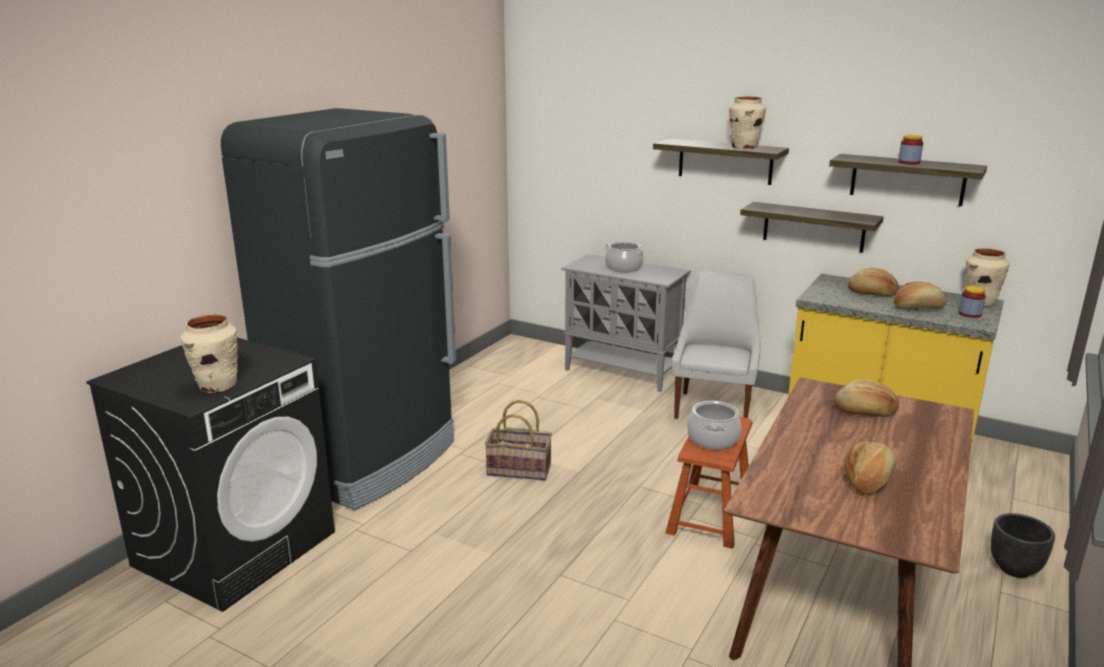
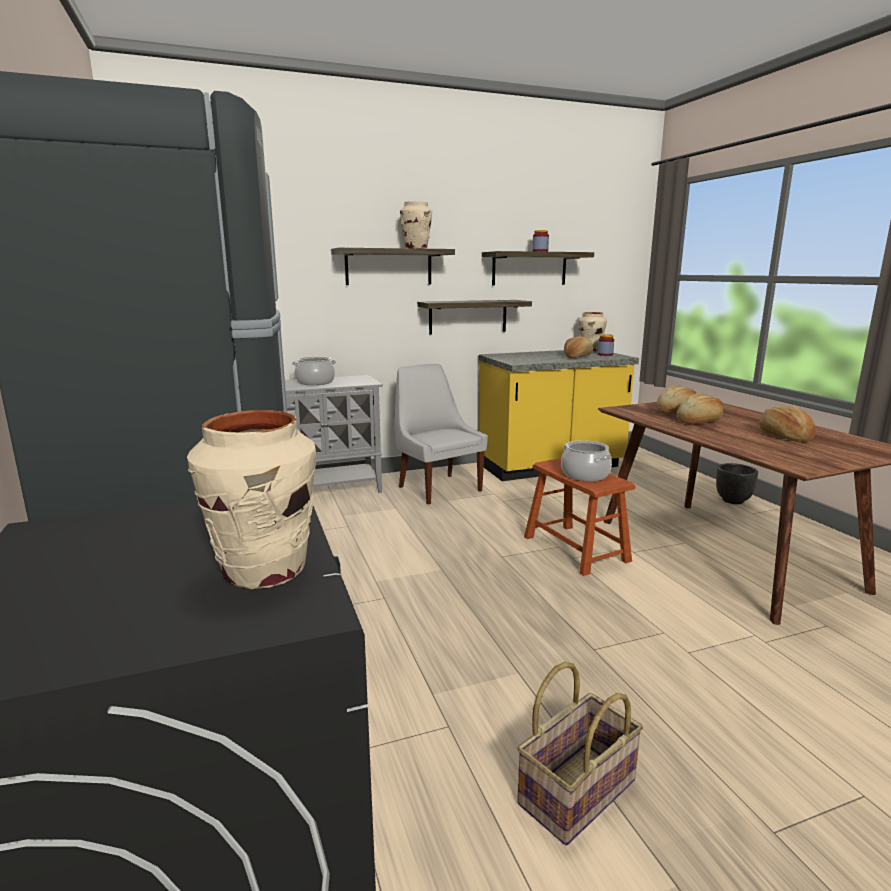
camera: 50 degrees left, 5 degrees down
basket [485,400,552,480] -> basket moved to [517,662,643,846]
bread [848,268,899,297] -> bread moved to [677,393,723,425]

